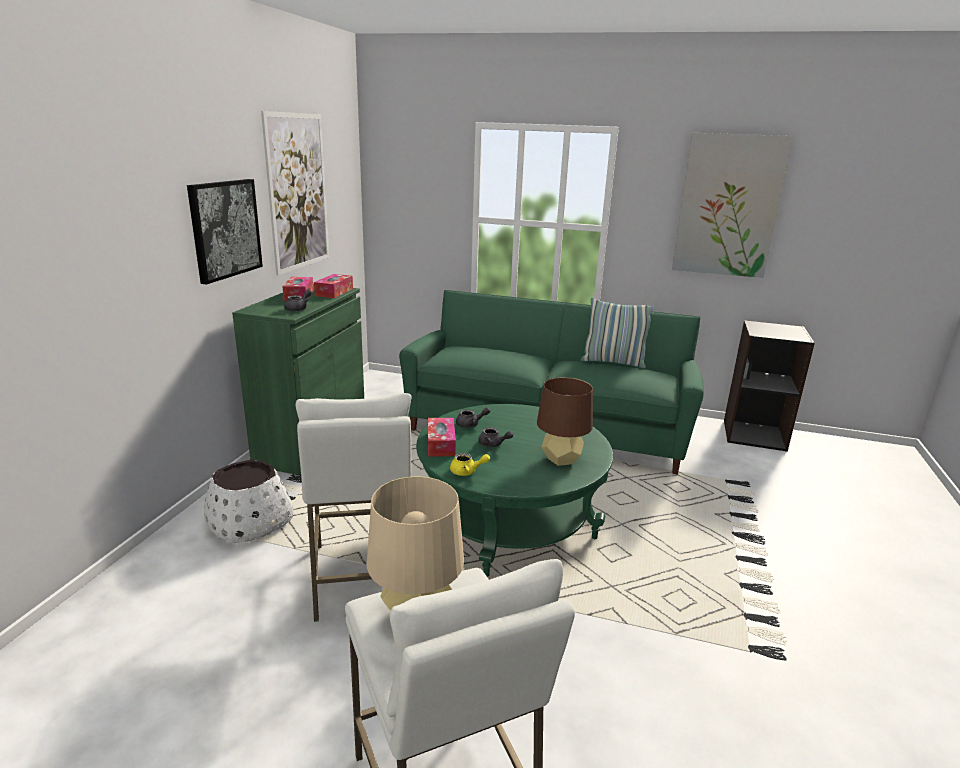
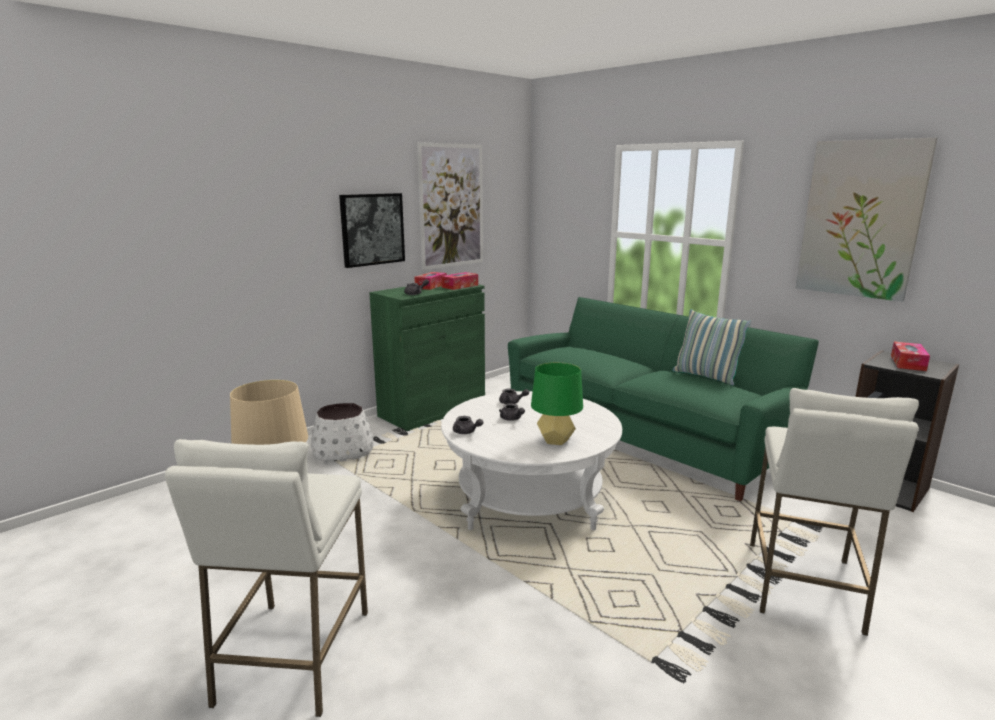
camera: 30 degrees right, 5 degrees down
white stool [296,393,411,622] -> white stool moved to [750,388,919,636]
green coffee table [416,404,613,577] -> white coffee table [441,391,622,530]
tissue box [428,418,456,457] -> tissue box moved to [891,342,930,371]
yellow teapot [450,453,490,476] -> grey teapot [453,416,483,434]
brown table lamp [537,377,593,466] -> green table lamp [531,362,583,445]

